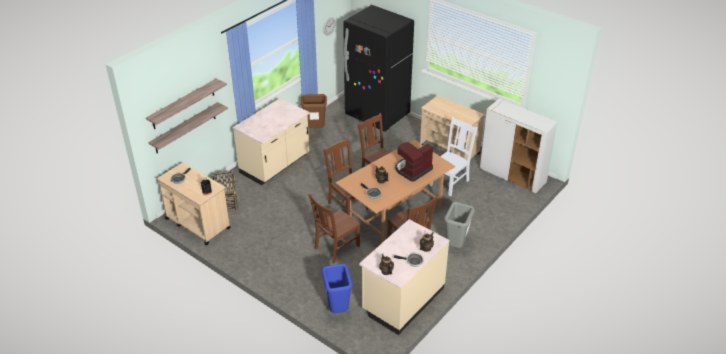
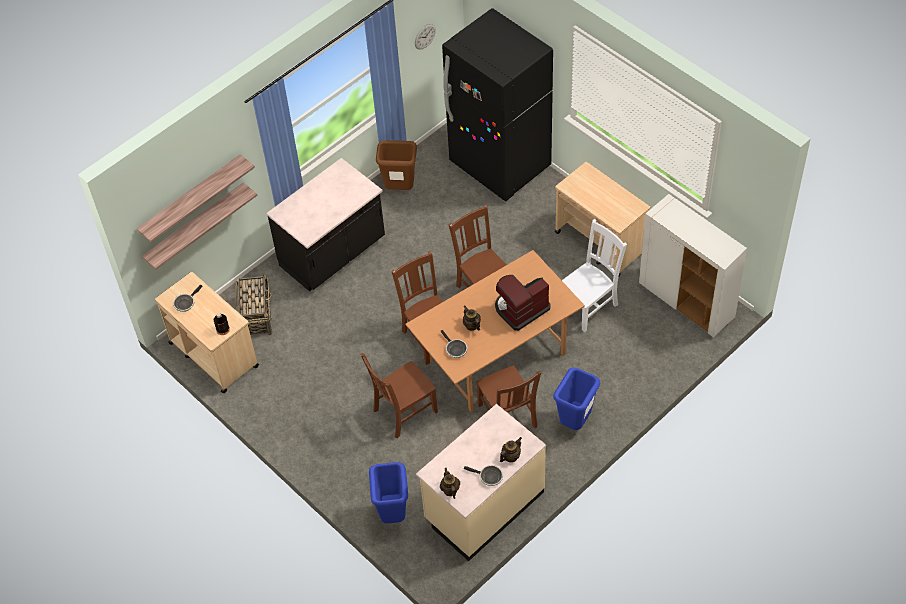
camera: 10 degrees right, 15 degrees up
beige counter [233,98,310,185] -> black counter [266,158,385,291]
grey trash can [444,202,475,248] -> blue trash can [553,368,600,430]

